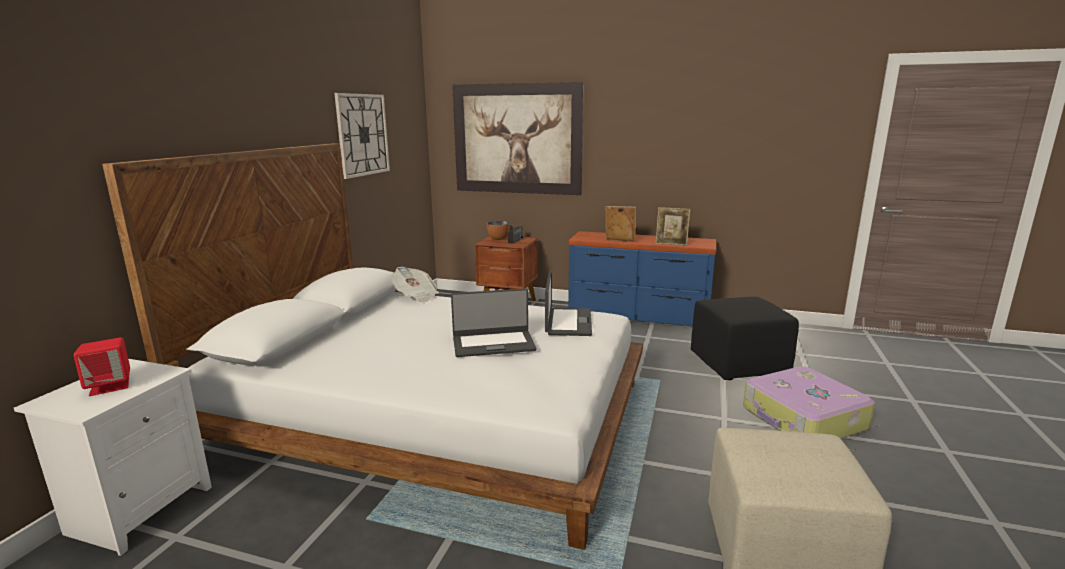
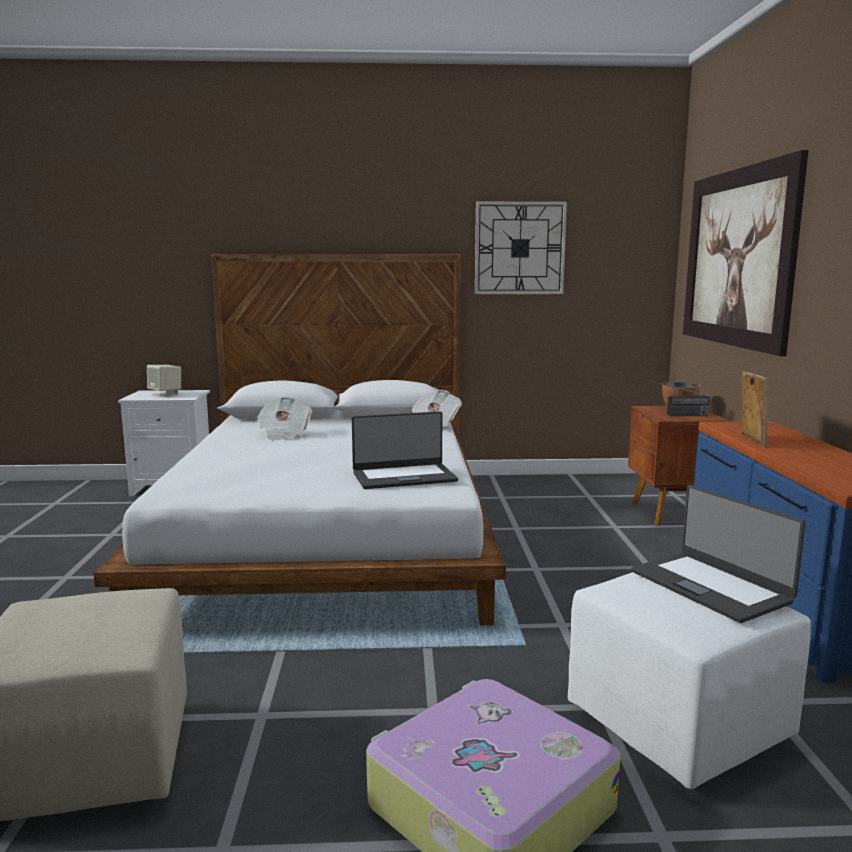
camera: 70 degrees right, 5 degrees down
red speaker [73,337,130,396] -> beige speaker [147,365,181,397]
laptop [451,288,536,357] -> laptop moved to [632,485,806,623]
picture frame [656,207,691,245] -> none
black ottoman [691,297,799,380] -> white ottoman [568,572,811,789]
none -> newspaper [257,397,312,440]

